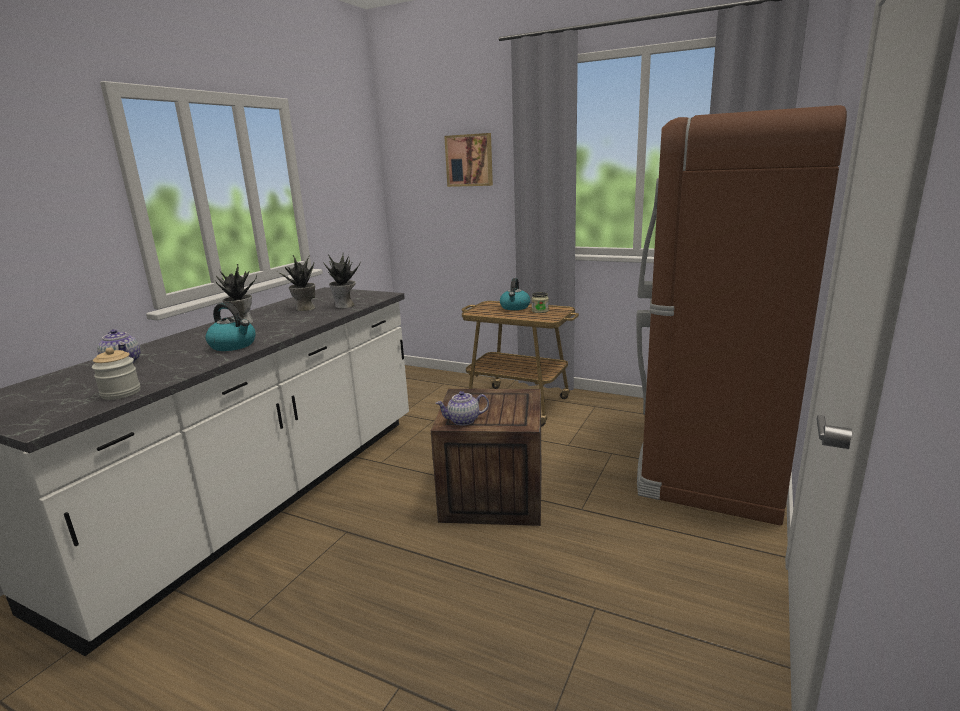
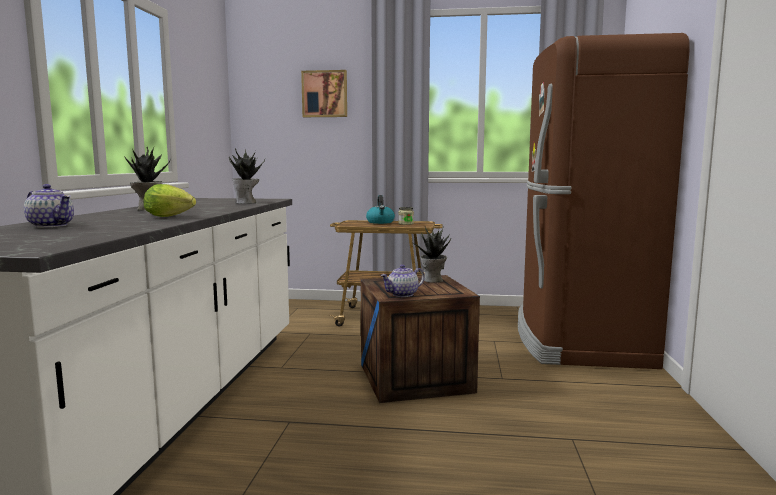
camera: 20 degrees left, 10 degrees down
jar [92,348,140,400] -> none
kettle [205,302,256,351] -> lettuce [144,184,196,217]
potted plant [277,255,316,311] -> potted plant moved to [415,226,451,283]

